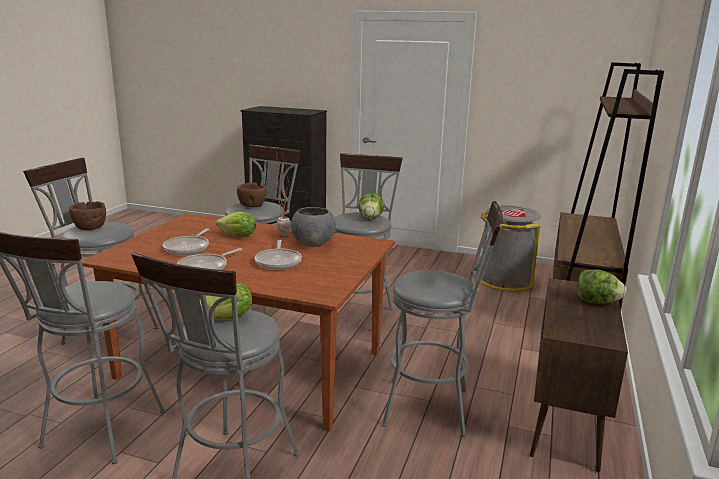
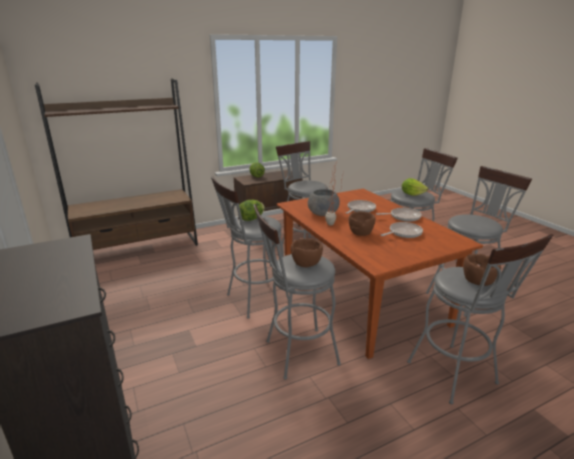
camera: 135 degrees left, 5 degrees up
lettuce [216,212,256,236] -> brown bowl [348,211,375,236]
grey trash can [481,205,541,292] -> none

